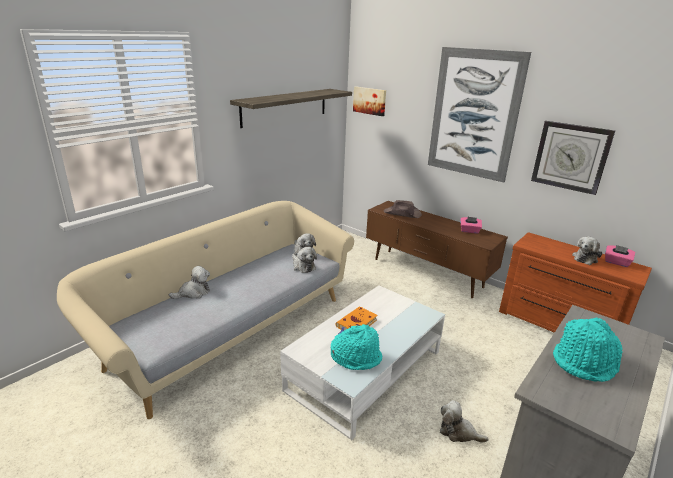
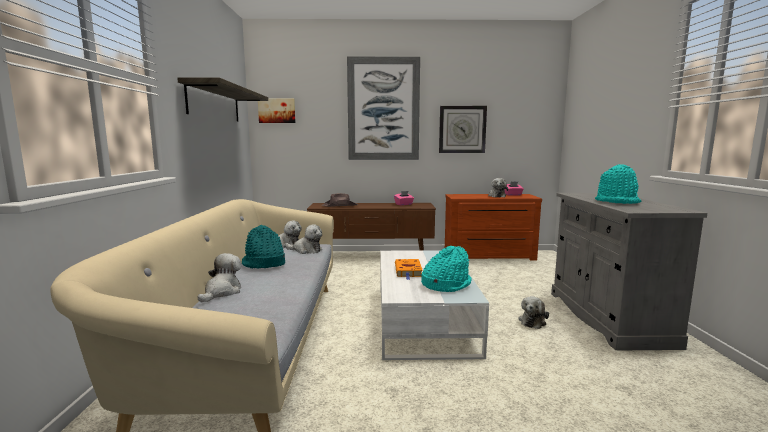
camera: 40 degrees left, 15 degrees down
plush toy [440,400,489,442] -> plush toy turned 45 degrees counterclockwise [518,296,549,329]
none -> turquoise hat [242,225,285,268]

